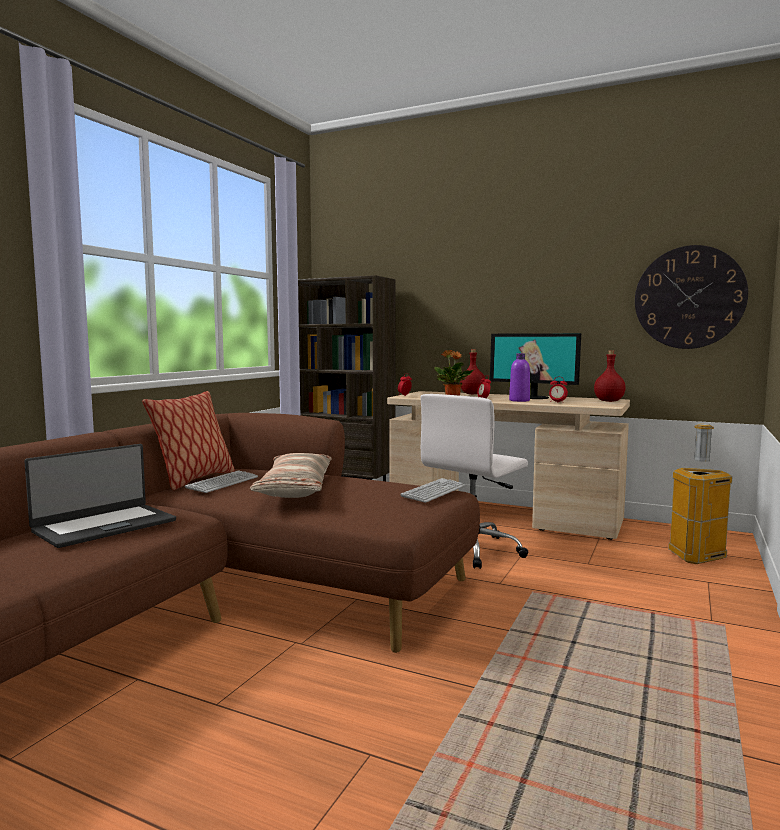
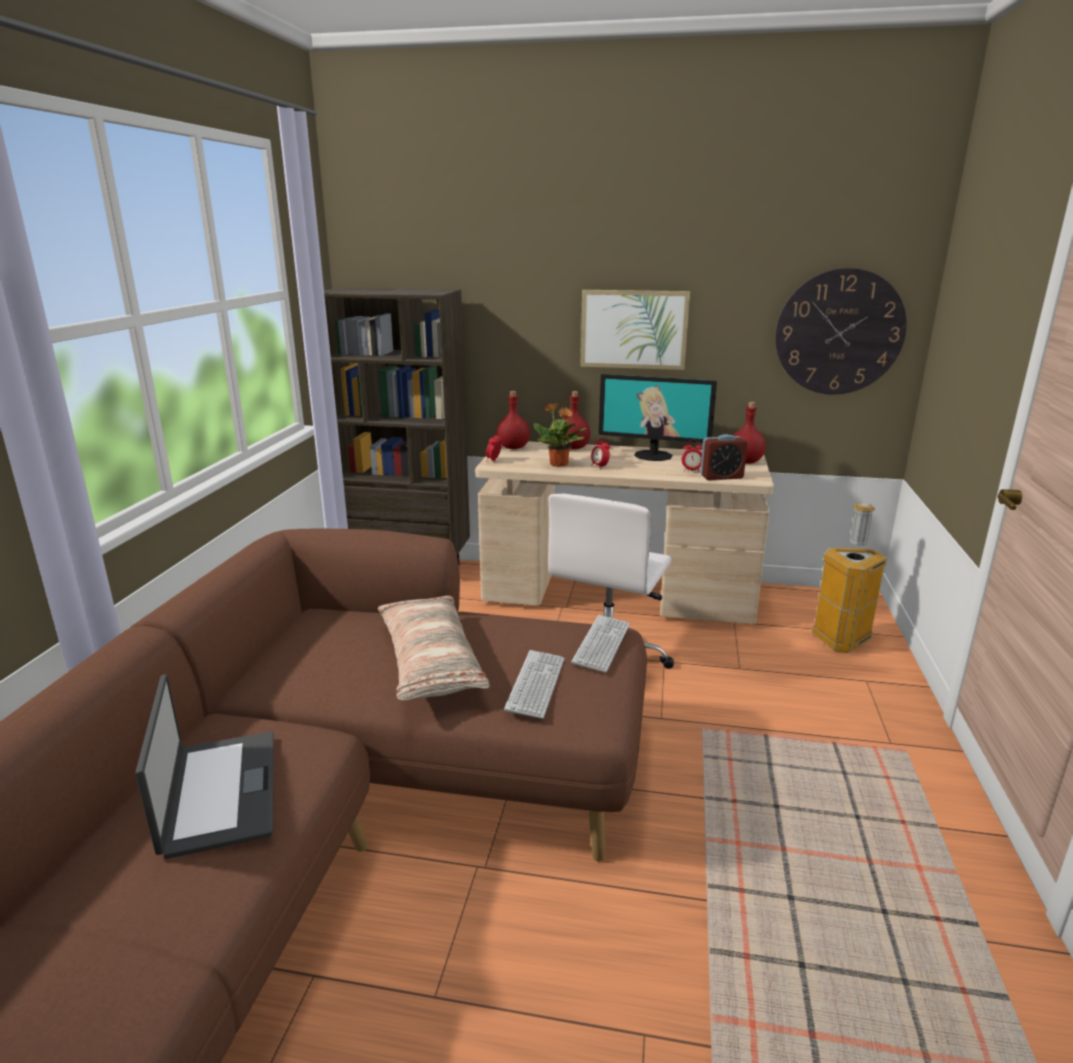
camera: 15 degrees left, 15 degrees up
laptop [24,444,176,548] -> laptop turned 45 degrees counterclockwise [135,674,274,859]
pillow [142,391,235,490] -> none
keyboard [185,470,258,493] -> keyboard moved to [504,650,565,719]
purple bottle [509,353,530,402] -> none
none -> red bottle [497,391,530,449]
none -> picture [580,290,690,370]
none -> alarm clock [700,434,747,480]

